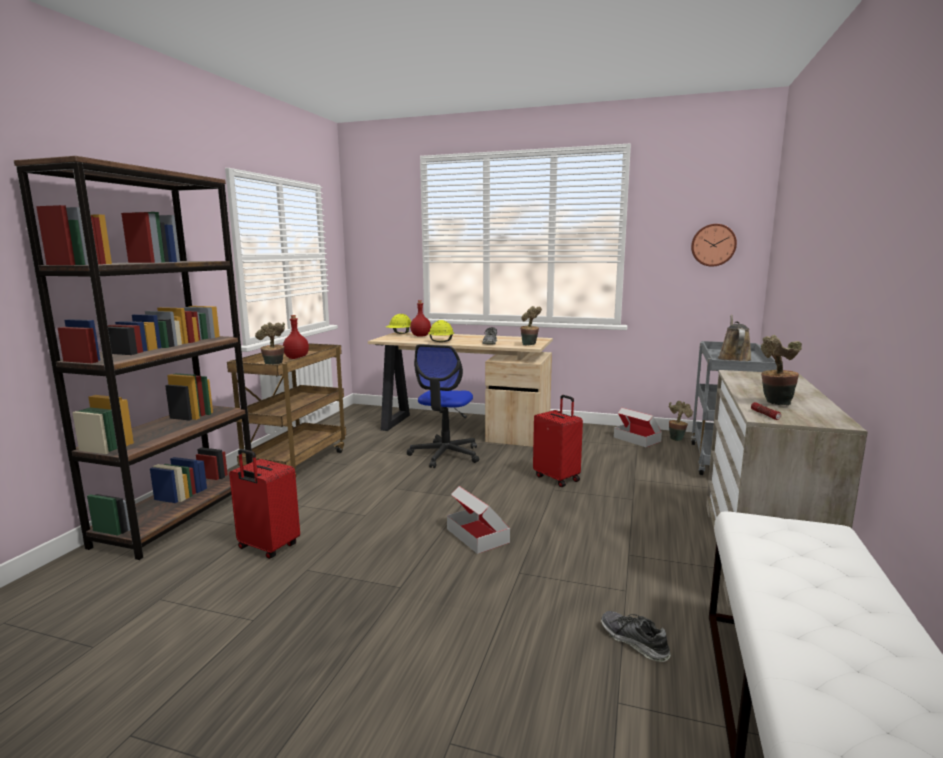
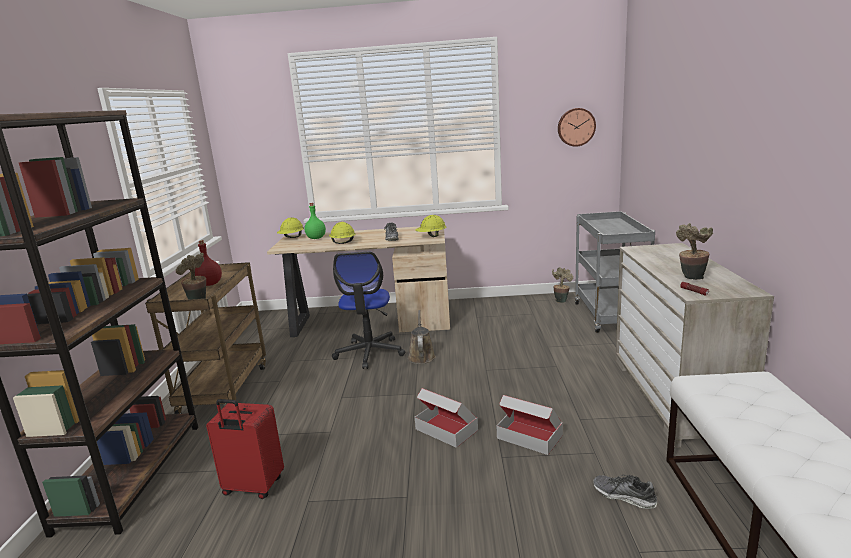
camera: 15 degrees left, 5 degrees up
red bottle [410,300,431,337] -> green bottle [304,203,326,239]
potted plant [520,306,542,346] -> yellow hard hat [415,215,446,237]
red suitcase [533,395,583,487] -> none
cardboard box [614,408,662,447] -> cardboard box moved to [496,395,563,455]
brown watering can [718,315,752,361] -> brown watering can moved to [408,310,436,364]

